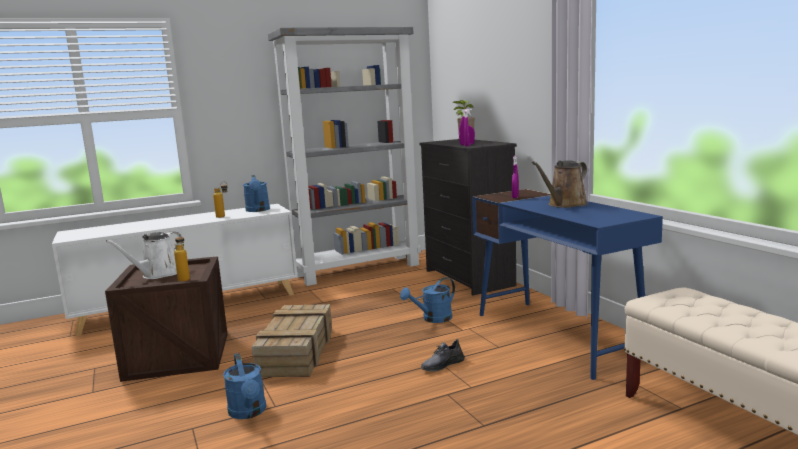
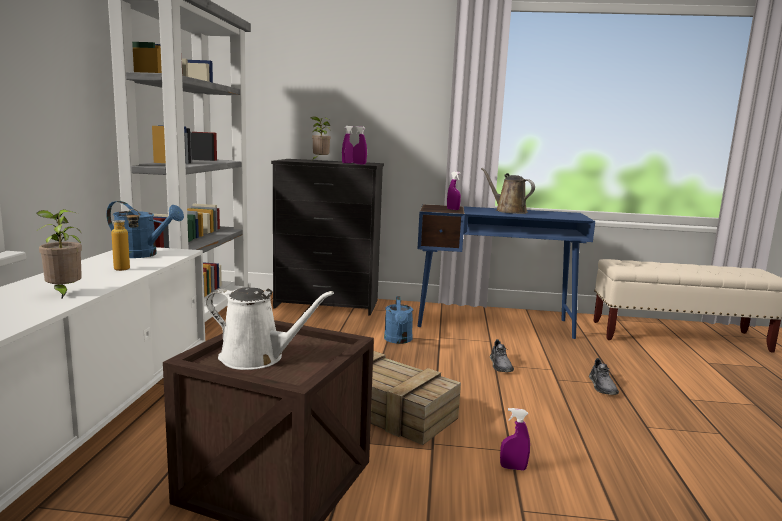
camera: 60 degrees left, 0 degrees up
white watering can [105,232,182,279] -> white watering can turned 45 degrees counterclockwise [206,287,334,370]
bottle [174,233,190,282] -> none
blue watering can [223,353,266,419] -> purple spray bottle [500,408,530,470]
brown watering can [532,160,588,208] -> brown watering can turned 150 degrees clockwise [481,168,535,214]
none -> potted plant [36,209,82,300]
none -> grey shoe [589,358,619,395]

